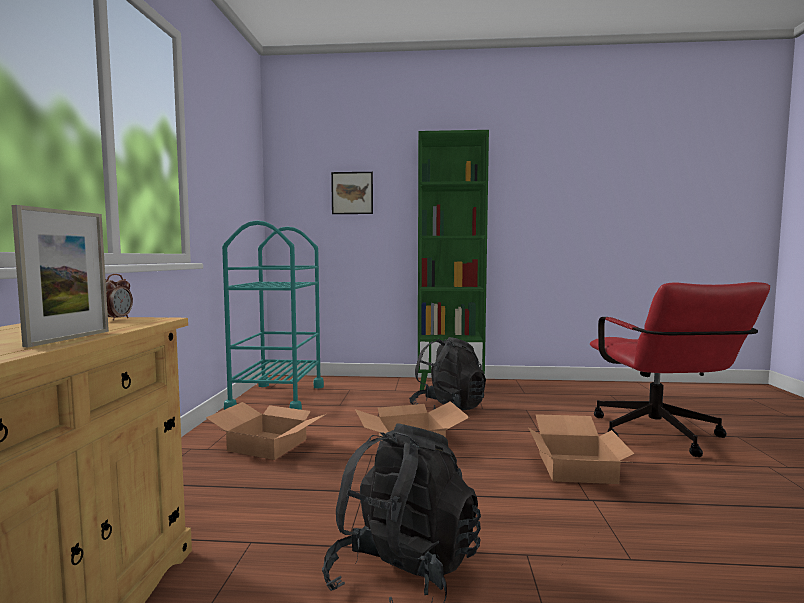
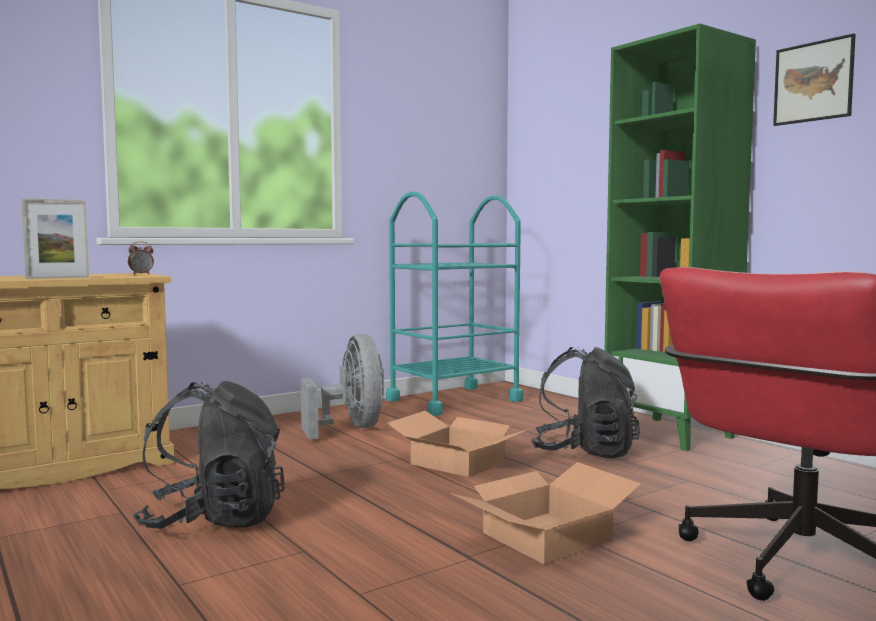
camera: 50 degrees right, 0 degrees up
cardboard box [206,402,326,460] -> grey fan [300,334,384,439]
picture [331,172,373,214] -> picture moved to [773,33,856,126]

